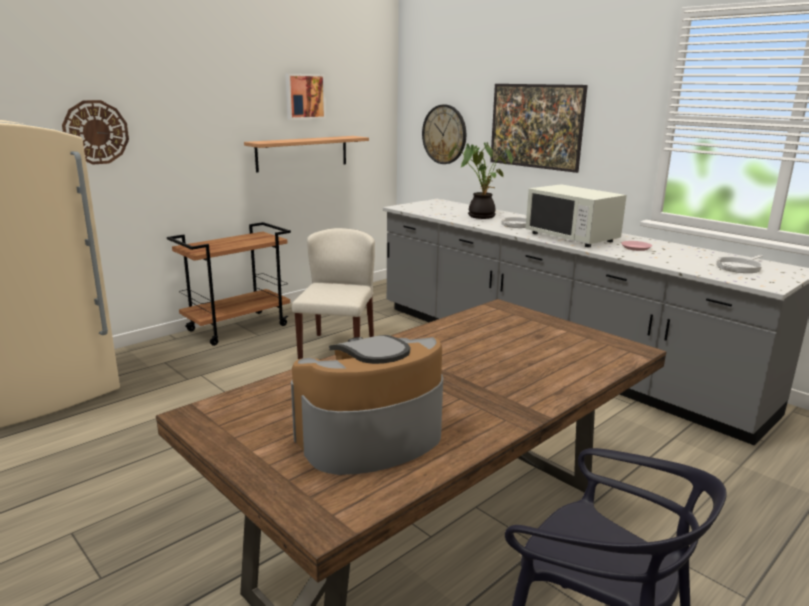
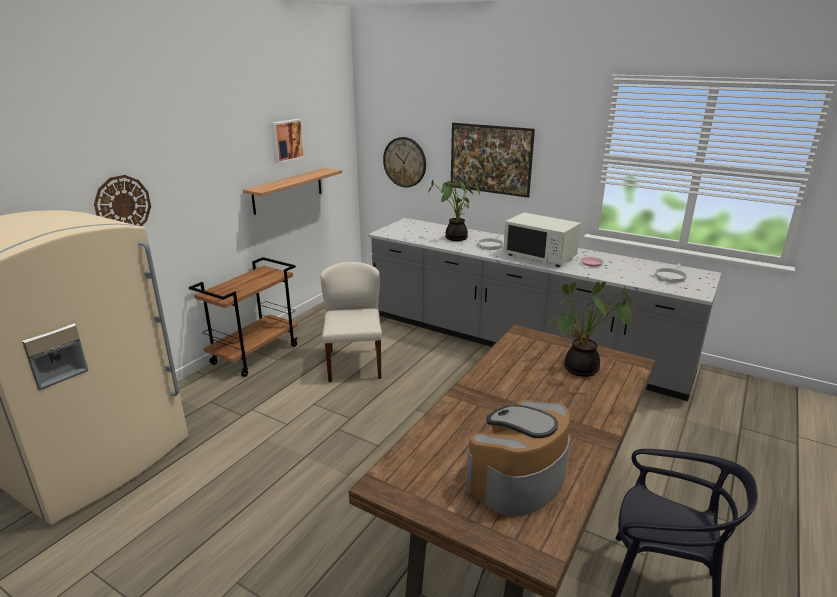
camera: 15 degrees left, 5 degrees up
none -> potted plant [547,281,632,377]

